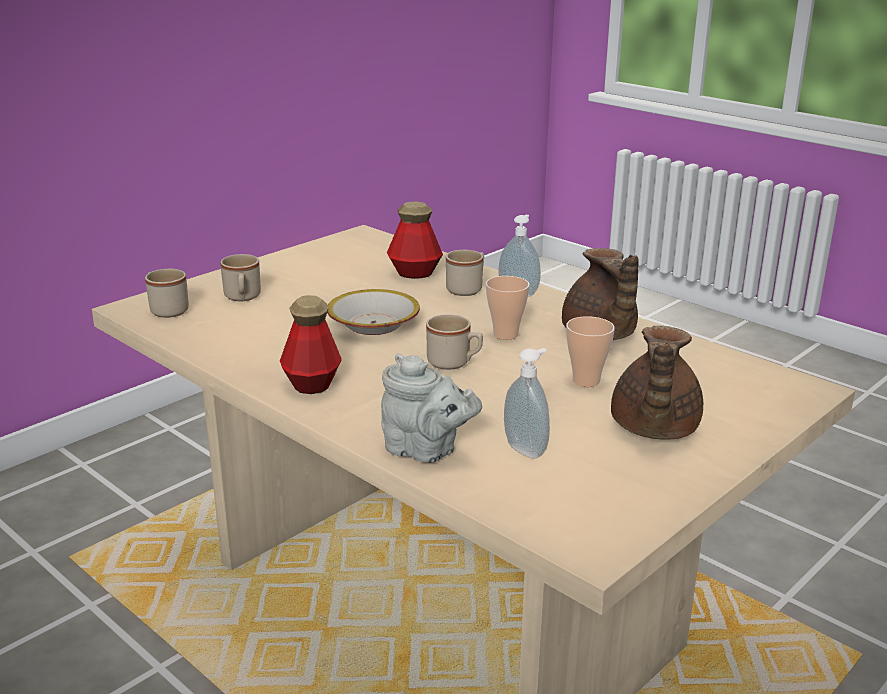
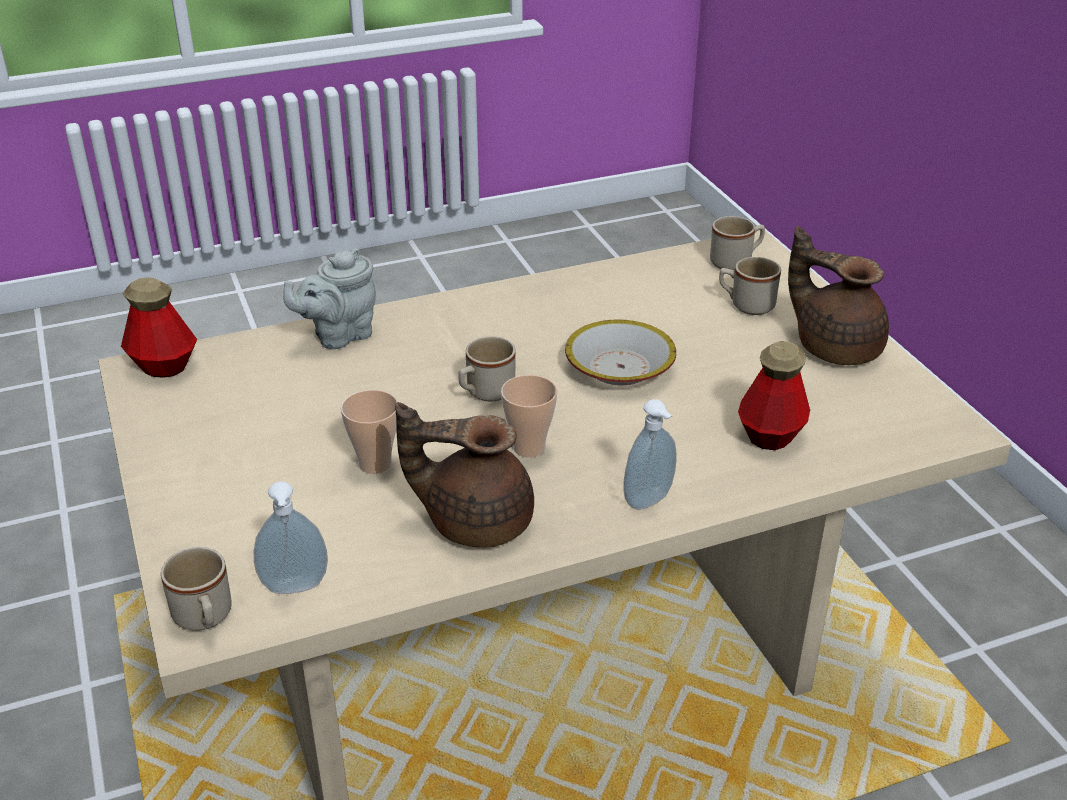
camera: 115 degrees right, 10 degrees up
bottle [280,295,342,394] -> bottle moved to [121,277,197,378]
beige mug [446,250,484,296] -> beige mug moved to [161,547,232,630]
soap dispenser [504,348,550,459] -> soap dispenser moved to [254,481,328,594]
brown teapot [611,326,703,439] -> brown teapot moved to [788,226,889,365]

